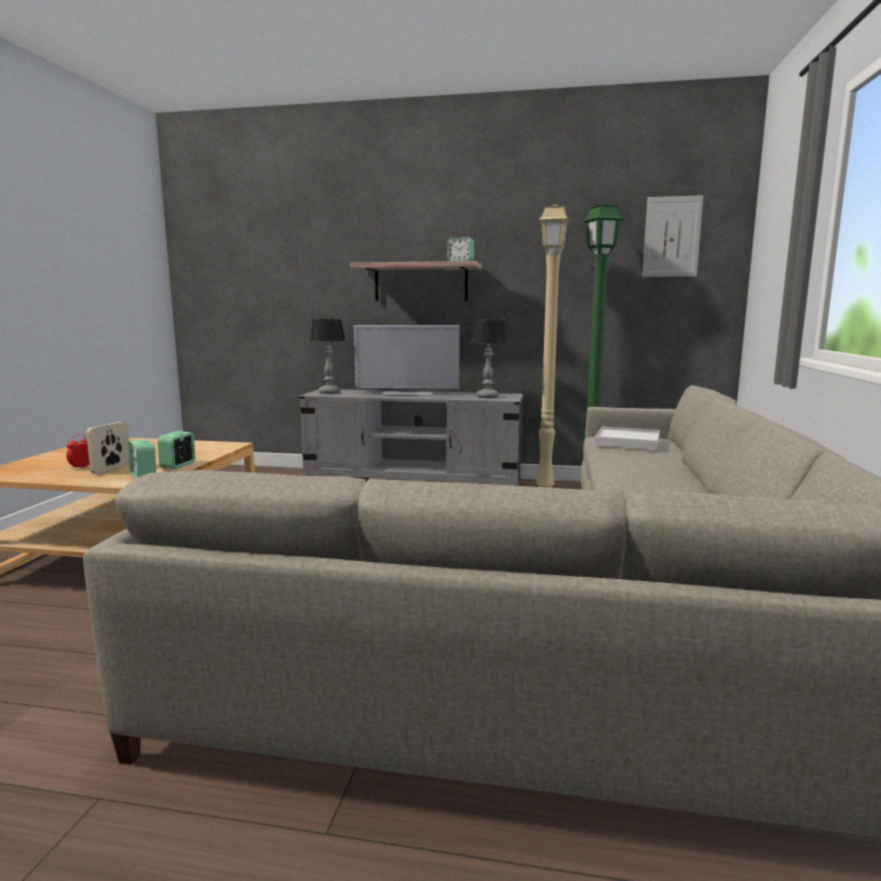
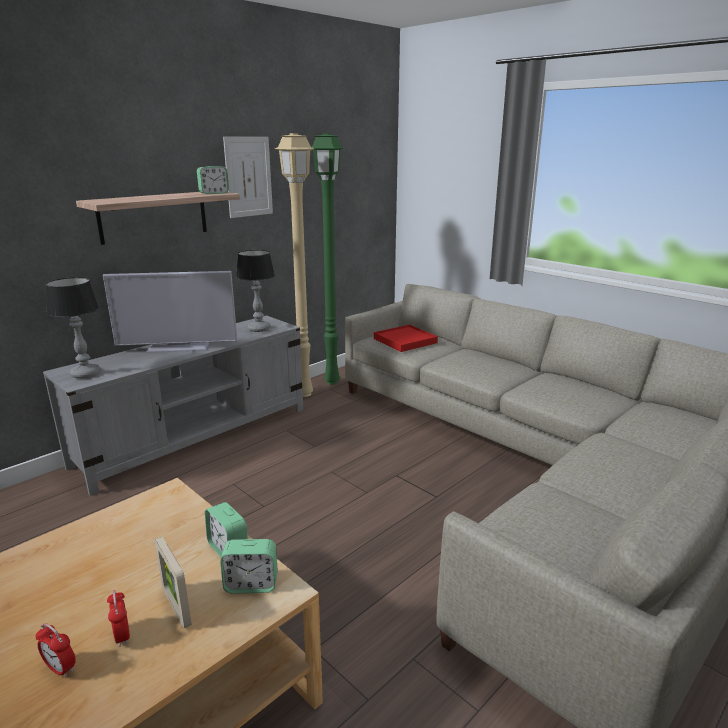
camera: 55 degrees left, 10 degrees up
television [354,325,460,396] -> television turned 45 degrees clockwise [103,271,237,353]
white tray [595,426,660,450] -> red tray [374,325,438,352]
picture [642,195,703,277] -> picture moved to [223,137,273,218]
none -> alarm clock [36,623,76,678]

